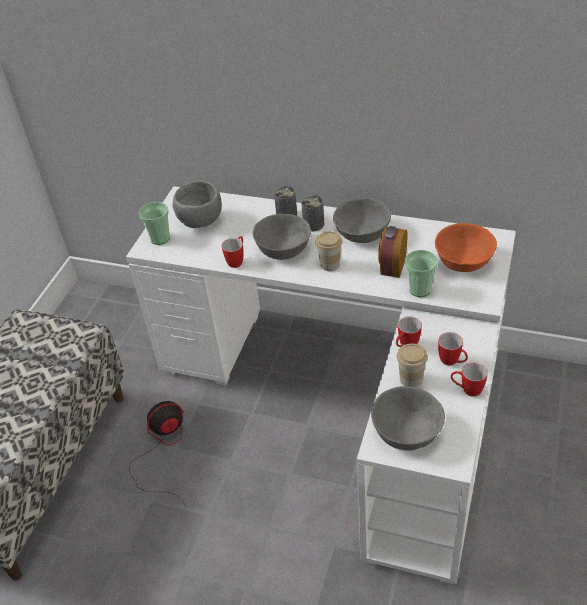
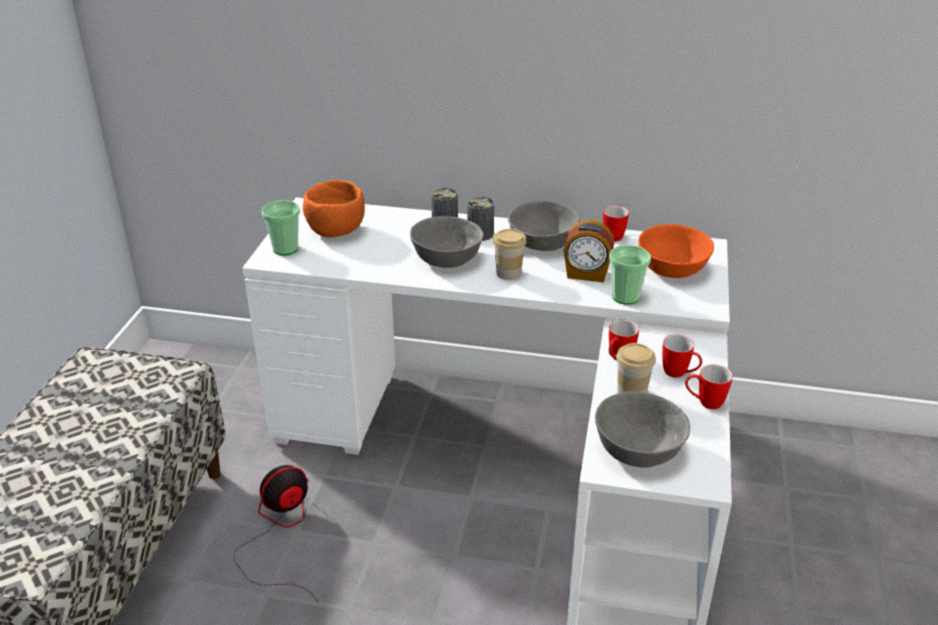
camera: 10 degrees left, 10 degrees down
grey bowl [173,180,222,228] -> orange bowl [303,180,365,238]
mug [222,236,243,268] -> mug moved to [603,205,629,242]
alarm clock [378,226,408,278] -> alarm clock turned 90 degrees counterclockwise [564,220,614,282]

